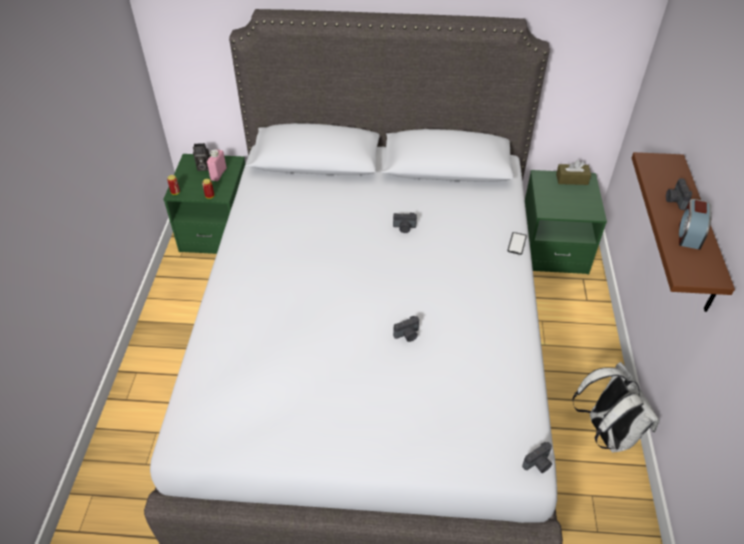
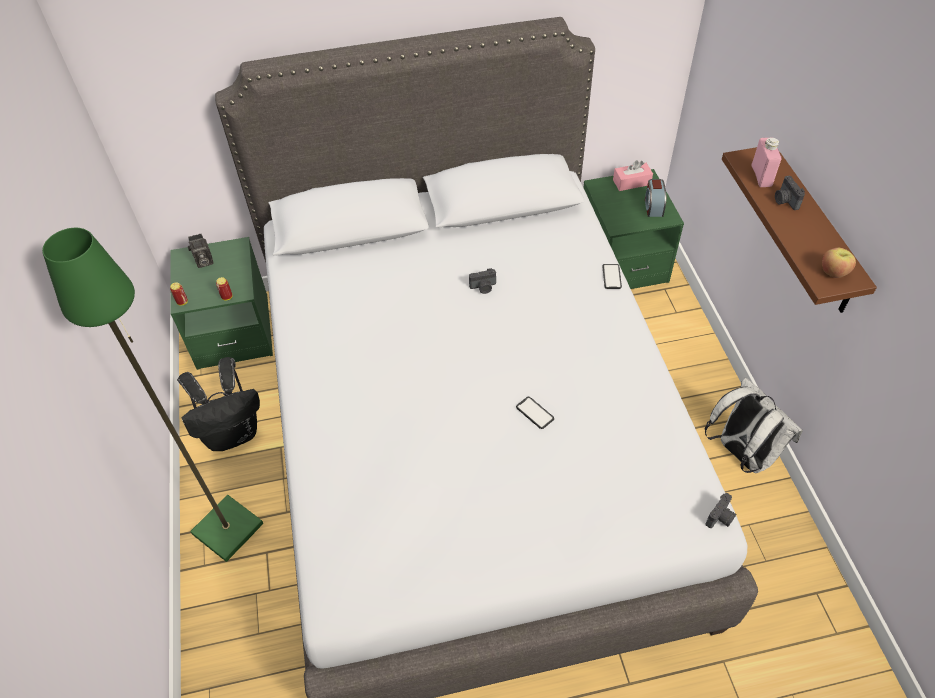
camera: 15 degrees left, 5 degrees up
pink bottle [207,149,227,181] -> pink bottle moved to [751,138,782,187]
camera [393,316,419,342] -> phone [516,397,554,429]
brown tissue box [556,160,591,185] -> pink tissue box [613,160,653,191]
alarm clock [679,199,712,250] -> alarm clock moved to [645,179,666,217]
none -> green floor lamp [42,228,263,562]
none -> black backpack [177,357,260,451]
none -> apple [822,248,856,278]

